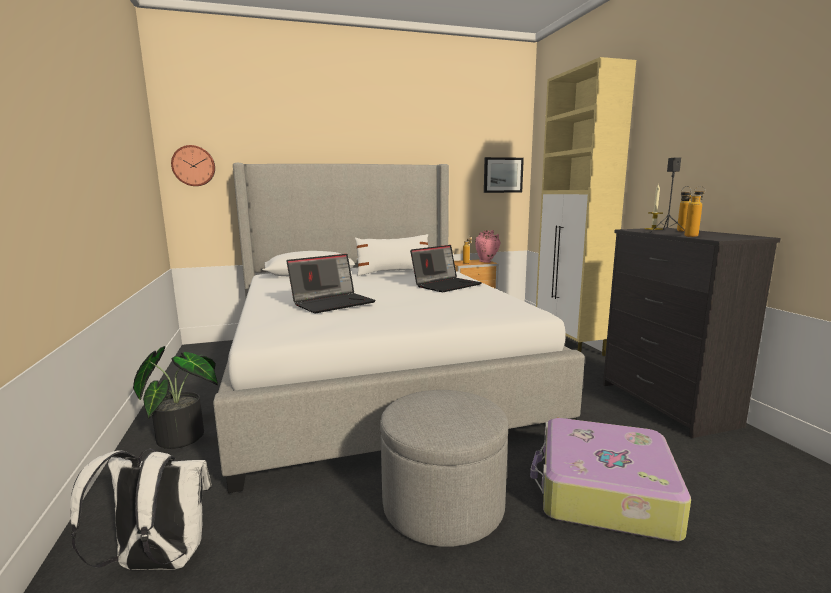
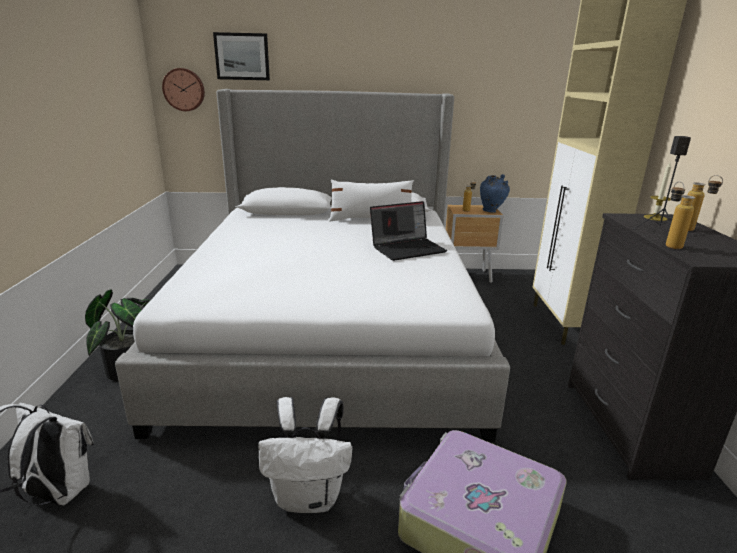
camera: 15 degrees right, 10 degrees up
laptop [286,254,376,313] -> none
grey ottoman [380,390,508,547] -> white backpack [258,397,352,513]
pink vase [475,230,500,263] -> blue vase [480,174,510,213]
picture [484,157,524,193] -> picture moved to [213,32,270,80]

